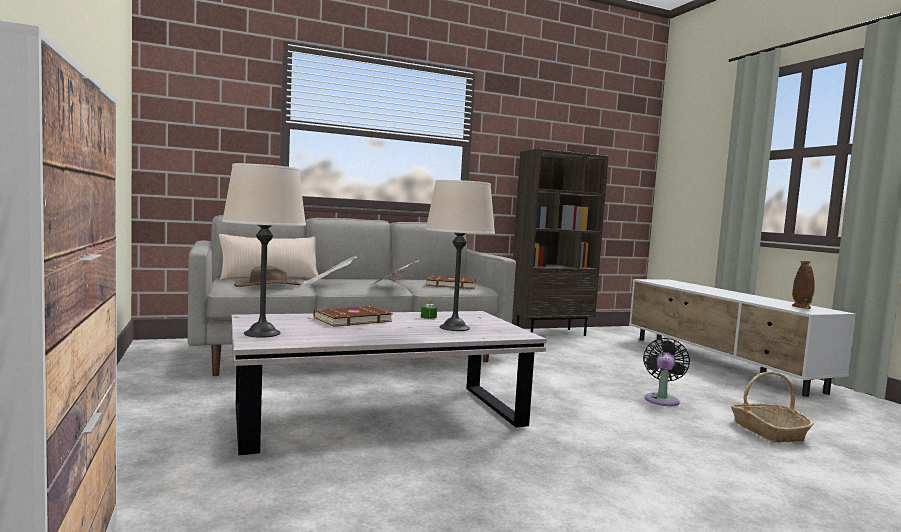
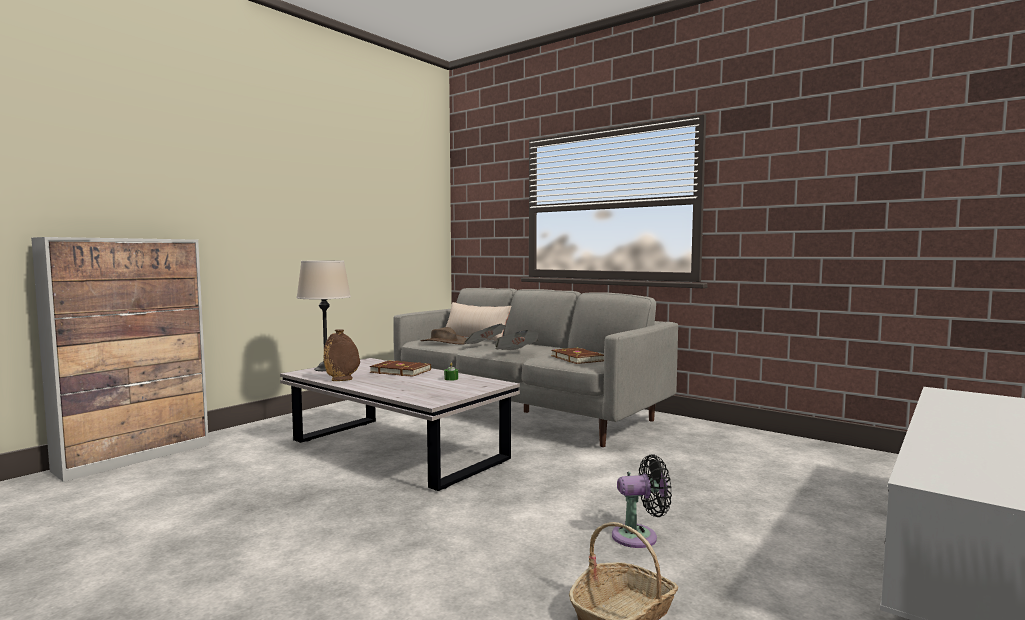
camera: 60 degrees right, 0 degrees up
beige table lamp [425,180,495,331] -> none
brown bookcase [513,149,609,336] -> none
brown vase [792,261,815,309] -> brown vase moved to [323,329,360,381]

